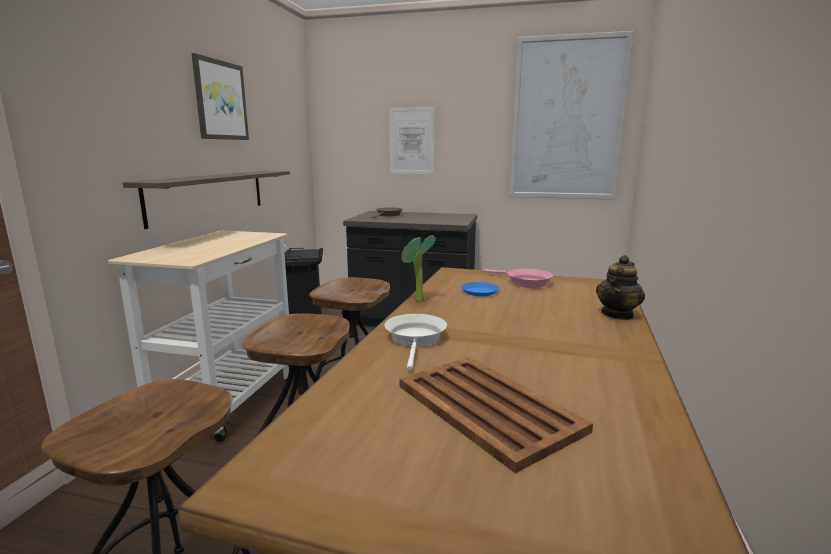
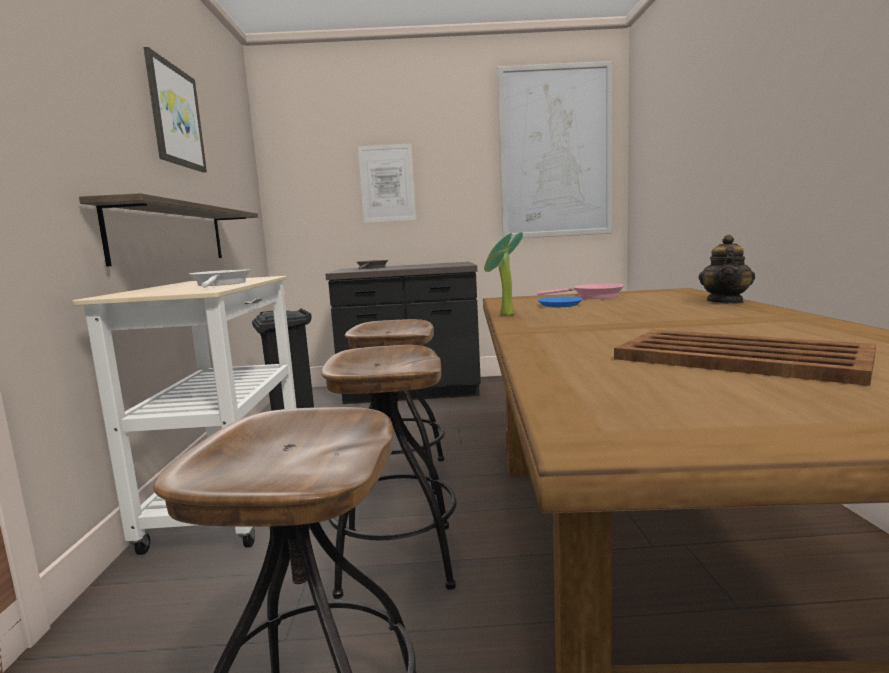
camera: 15 degrees left, 5 degrees down
white frying pan [385,314,447,371] -> white frying pan moved to [189,269,251,288]

